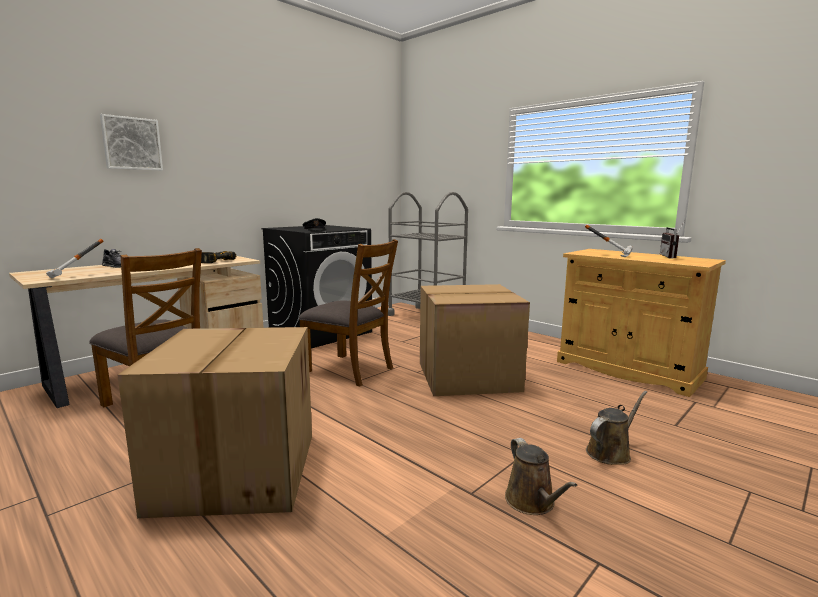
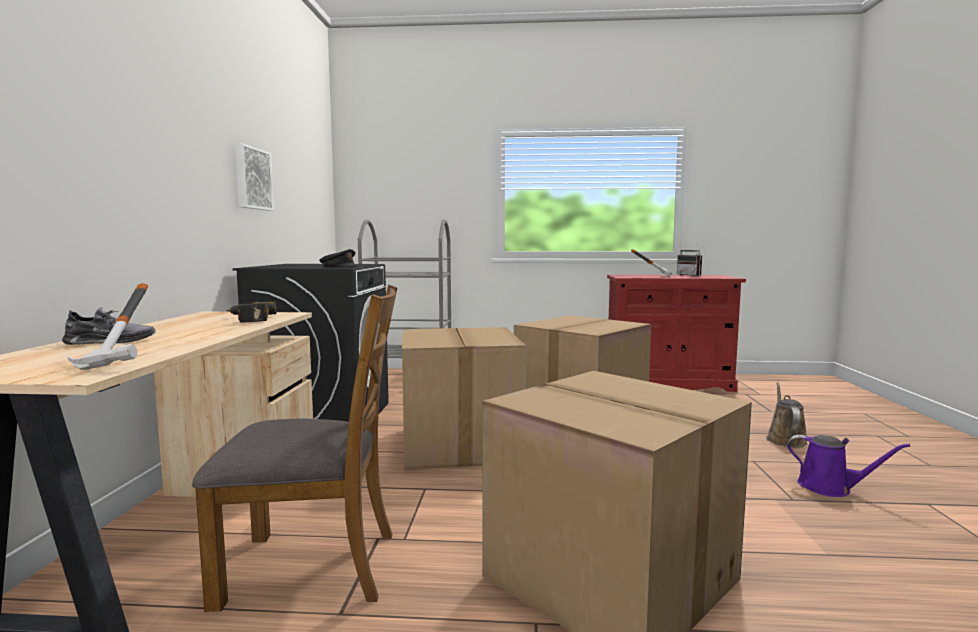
camera: 40 degrees left, 5 degrees down
picture [100,114,163,170] -> picture moved to [235,143,274,211]
brown chair [299,239,398,386] -> cardboard box [402,327,526,470]
brown watering can [505,438,577,515] -> purple watering can [787,435,910,497]
beige cabinet [557,249,726,397] -> red cabinet [607,275,746,392]

